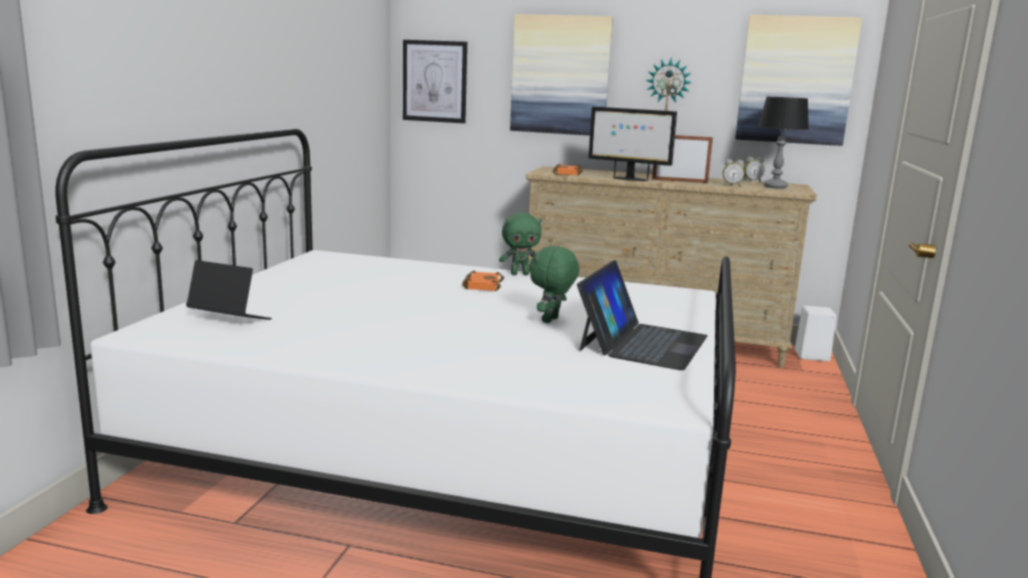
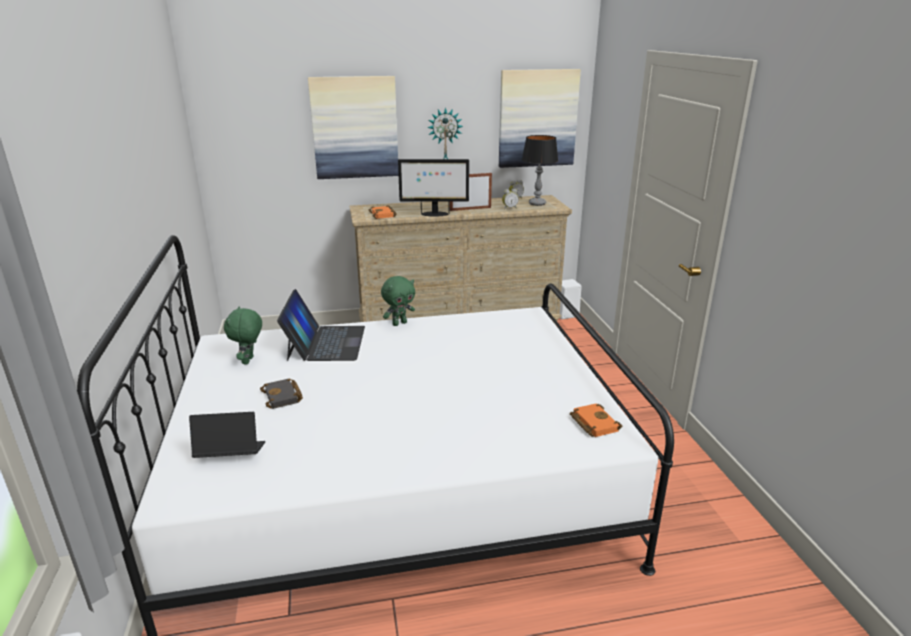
camera: 25 degrees left, 10 degrees up
picture [403,40,467,123] -> none
orange book [462,270,504,291] -> orange book moved to [570,403,622,437]
green plush toy [529,246,579,323] -> green plush toy moved to [224,307,262,365]
laptop [577,260,708,370] -> laptop moved to [277,289,365,361]
none -> black book [260,379,303,409]

